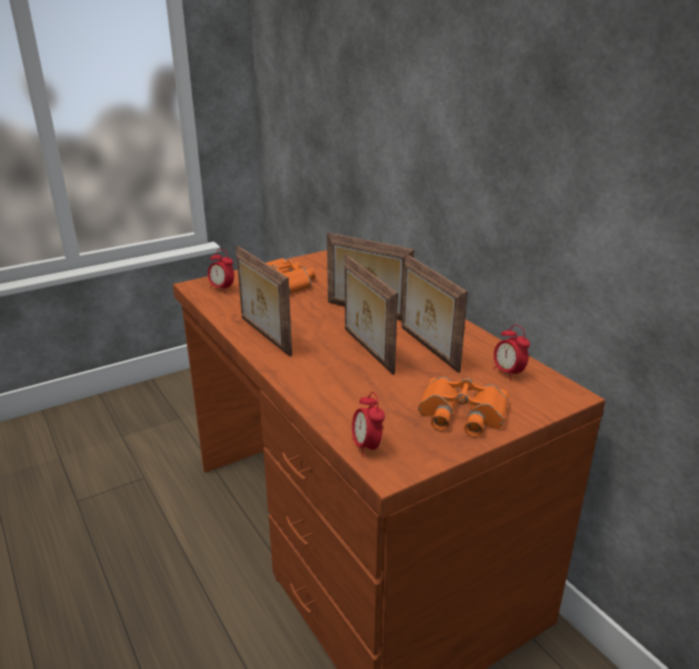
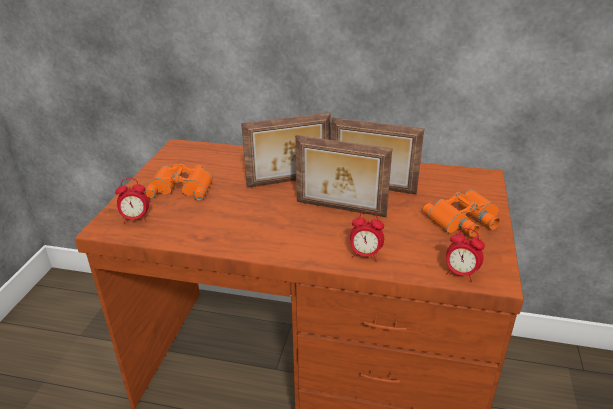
camera: 45 degrees left, 5 degrees up
picture frame [236,246,292,357] -> none
alarm clock [493,324,530,380] -> alarm clock moved to [350,211,384,261]

